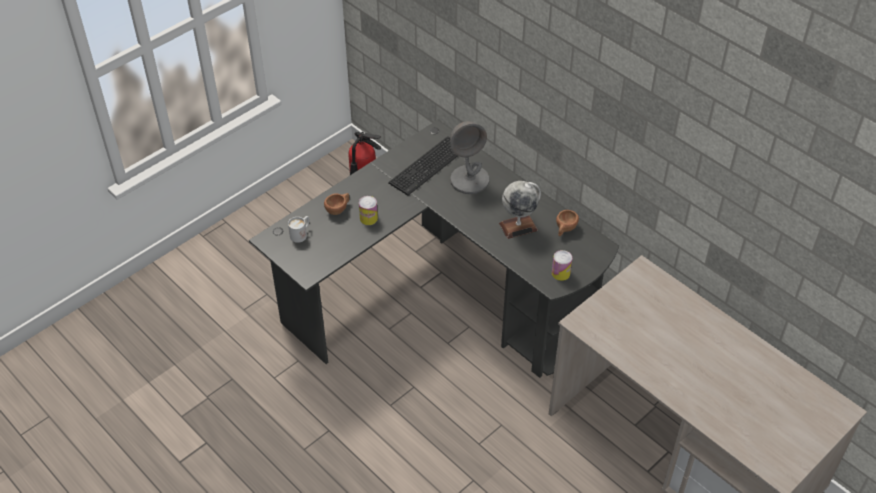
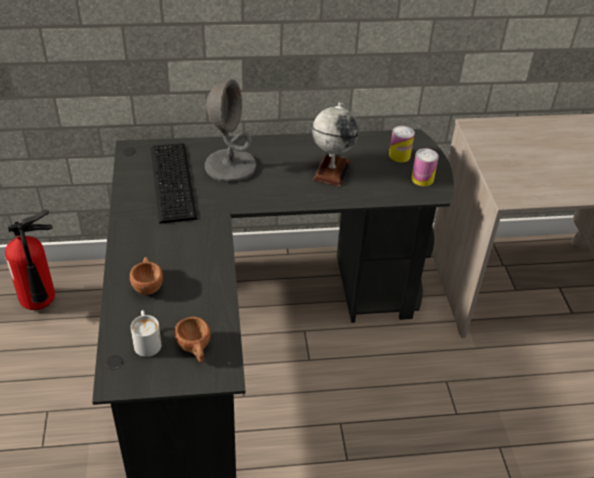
camera: 55 degrees left, 5 degrees down
can [359,196,378,225] -> can moved to [389,126,415,163]
brown cup [556,210,579,236] -> brown cup moved to [174,317,211,362]

